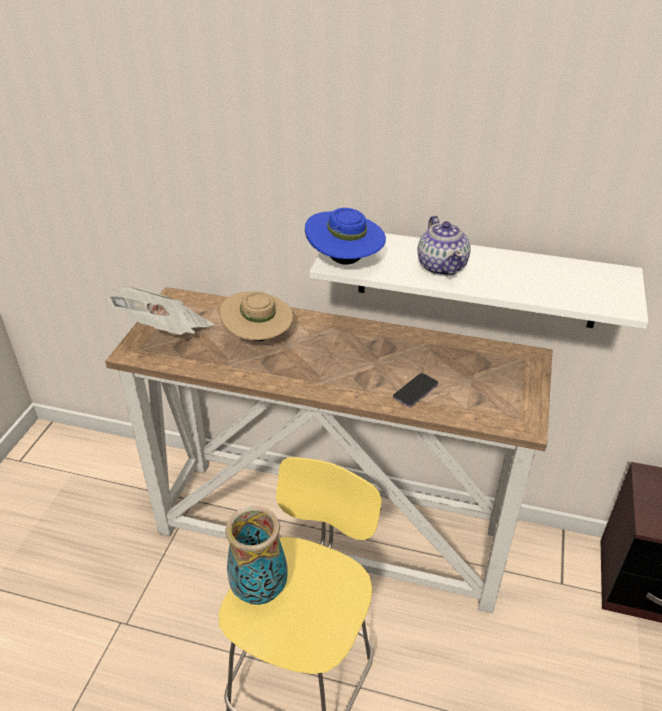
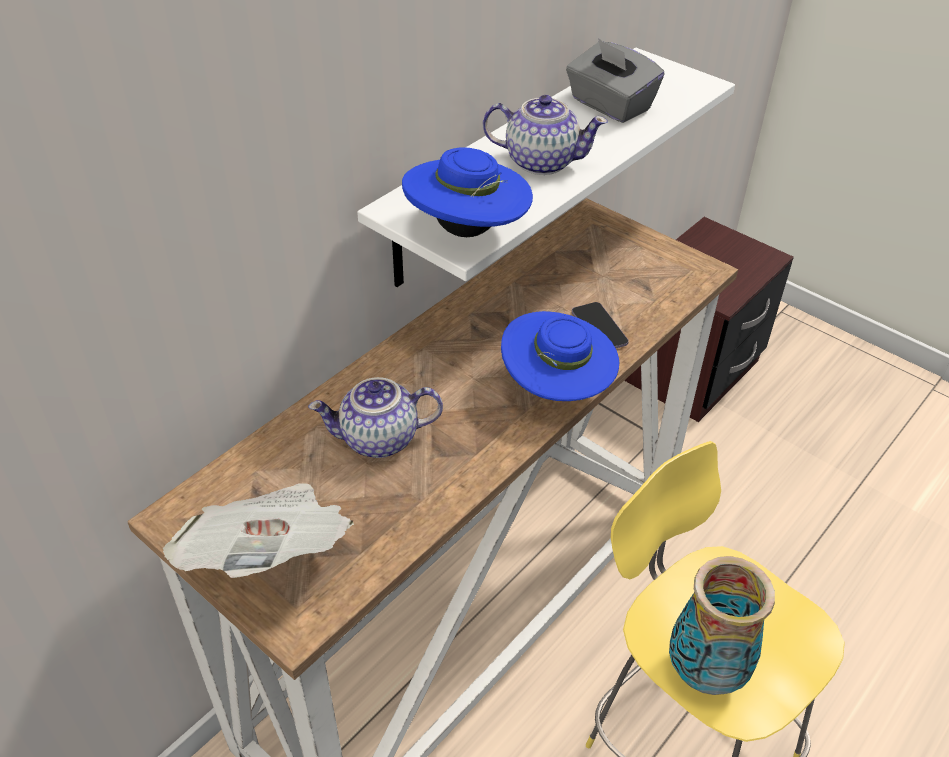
camera: 65 degrees left, 5 degrees up
beige hat [220,291,293,341] -> teapot [308,377,443,458]
none -> blue hat [501,311,619,401]
none -> grey tissue box [566,38,664,123]

